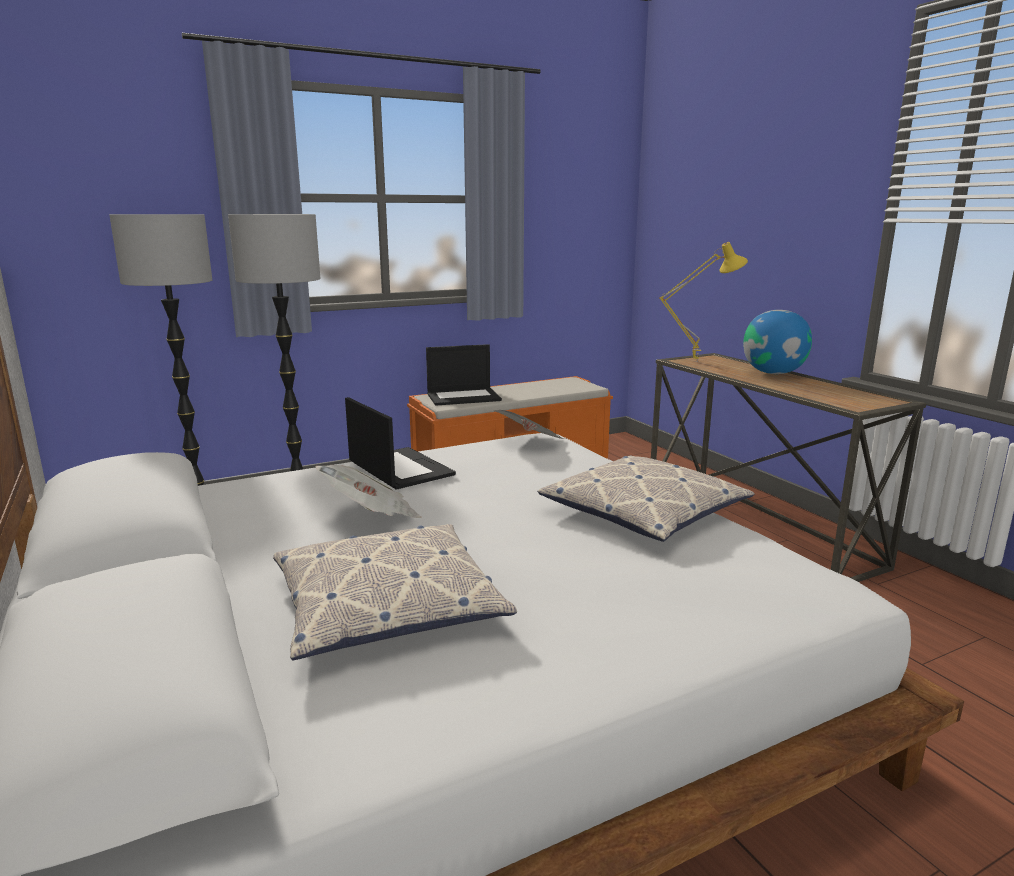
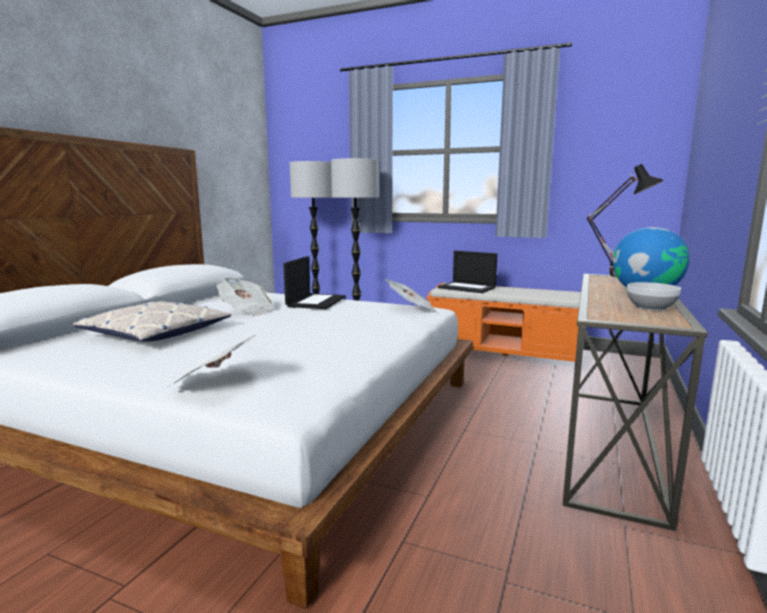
camera: 50 degrees right, 5 degrees down
pillow [537,456,755,542] -> none
yellow table lamp [659,242,748,362] -> black table lamp [586,164,663,279]
none -> newspaper [168,335,256,387]
none -> bowl [627,282,681,311]

